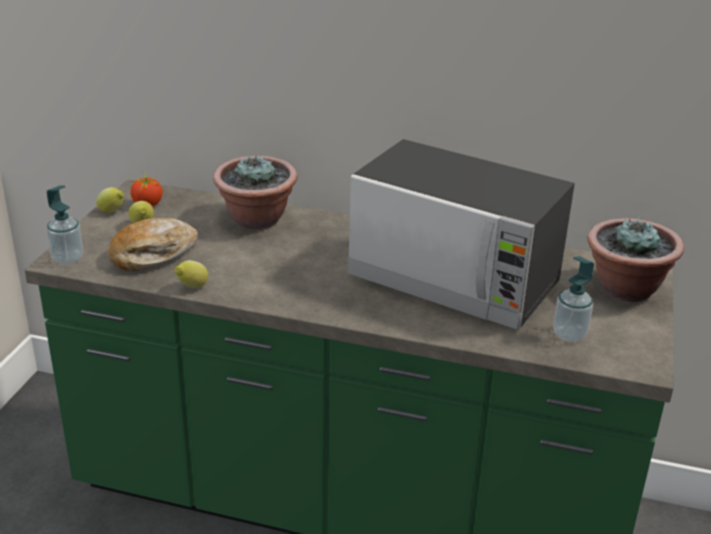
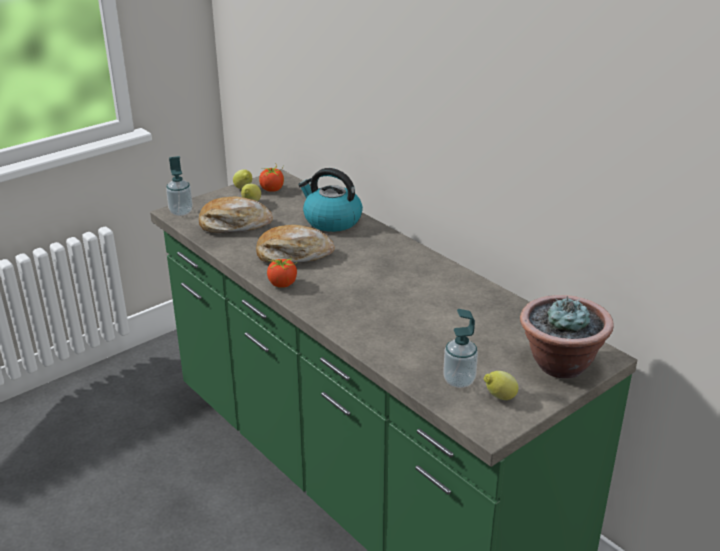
camera: 35 degrees right, 0 degrees up
lemon [174,260,208,288] -> lemon moved to [484,371,518,400]
potted plant [213,155,297,230] -> kettle [298,168,363,232]
microwave [347,139,575,330] -> none
none -> bread [256,225,335,263]
none -> tomato [267,257,297,288]

